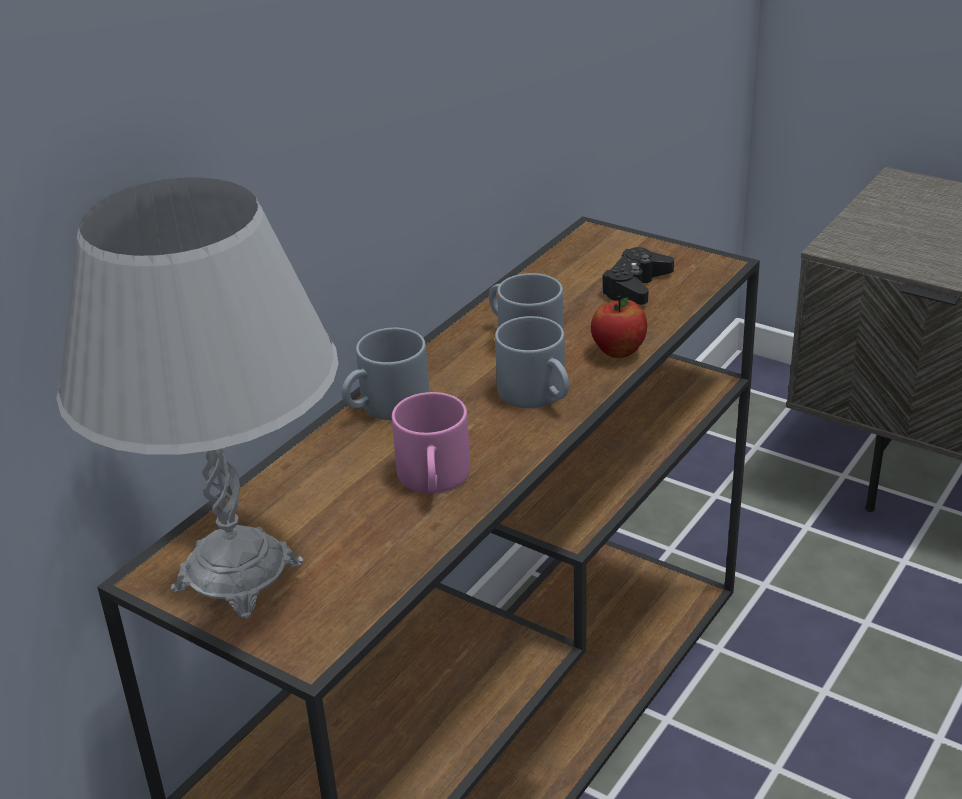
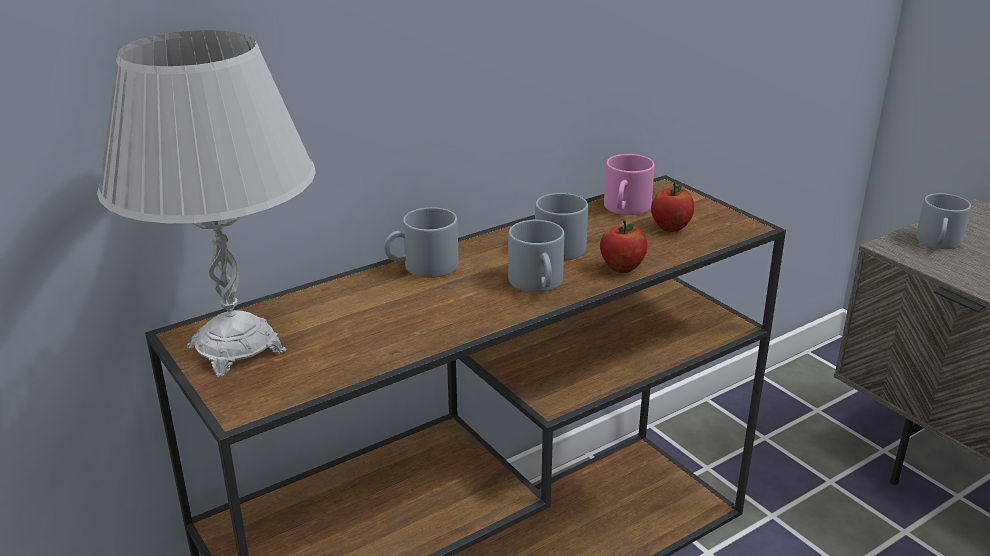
camera: 20 degrees right, 5 degrees down
pink mug [392,392,470,493] -> pink mug moved to [604,154,655,215]
black game controller [601,247,674,305] -> apple [651,183,694,232]
none -> grey mug [916,193,971,249]

